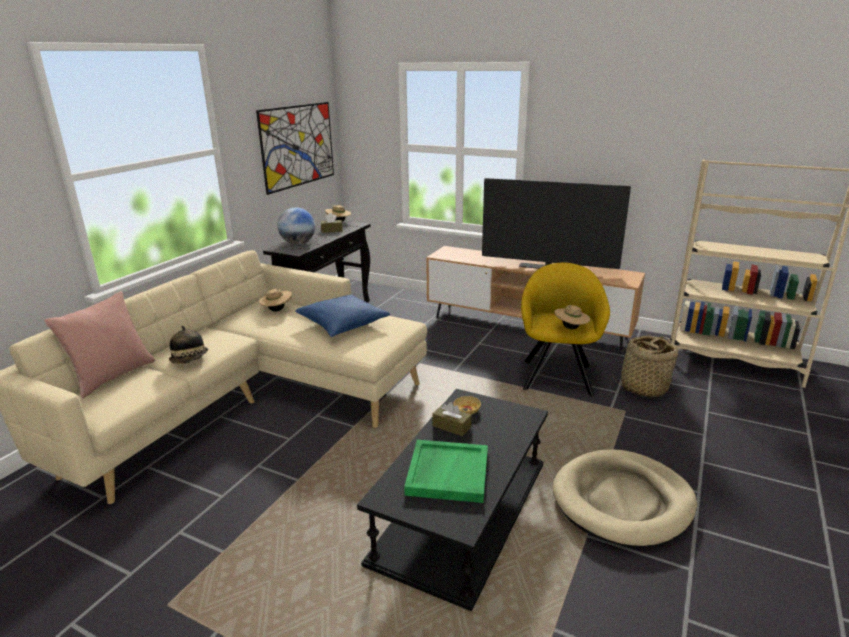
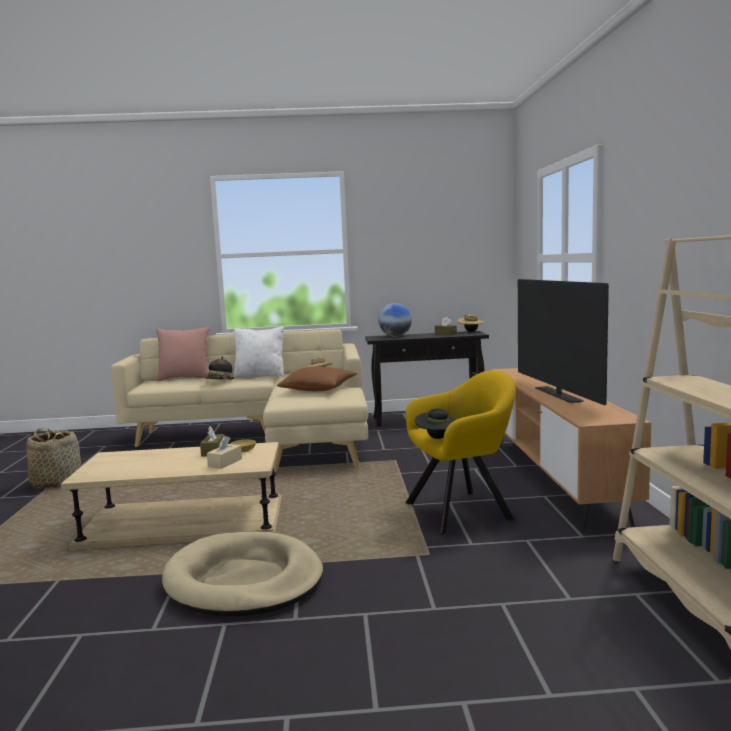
camera: 60 degrees right, 15 degrees down
picture [256,102,334,195] -> none
blue pillow [295,295,390,337] -> brown pillow [277,366,357,391]
black coffee table [357,389,548,612] -> beige coffee table [61,442,282,550]
green tray [404,440,488,503] -> none
beige hat [554,305,590,329] -> black hat [415,409,456,439]
basket [612,335,678,397] -> basket moved to [27,428,81,489]
none -> beige tissue box [207,436,242,469]
none -> white pillow [233,327,284,378]

